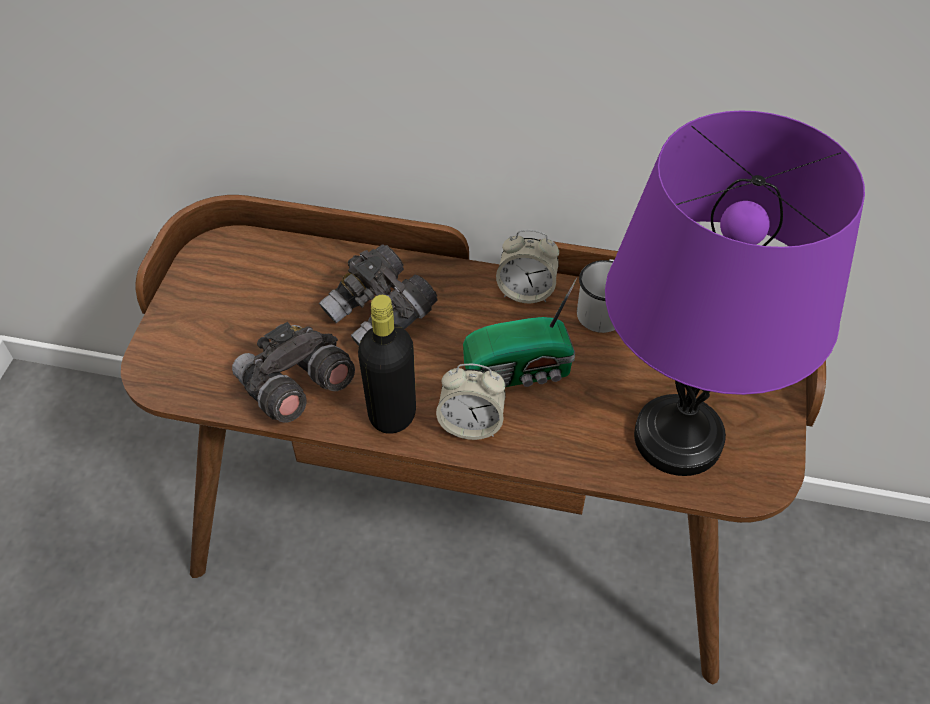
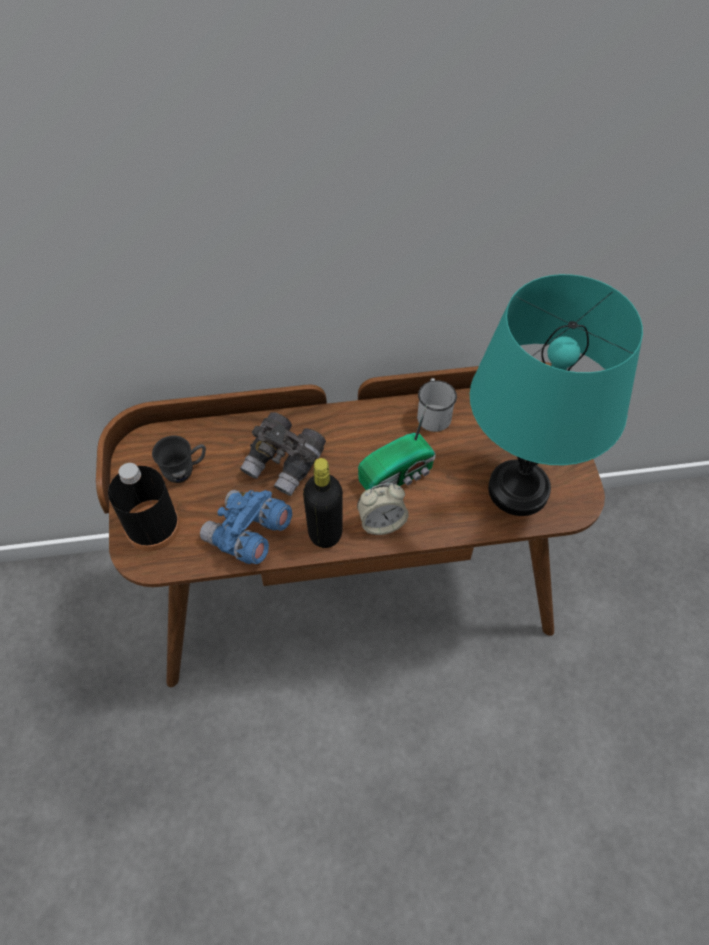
camera: 20 degrees left, 5 degrees up
grey binoculars [232,322,355,423] -> blue binoculars [200,490,292,564]
alarm clock [496,230,559,303] -> none
purple table lamp [605,110,865,476] -> turquoise table lamp [470,274,643,516]
none -> black bottle [108,463,180,551]
none -> grey mug [152,436,206,483]

